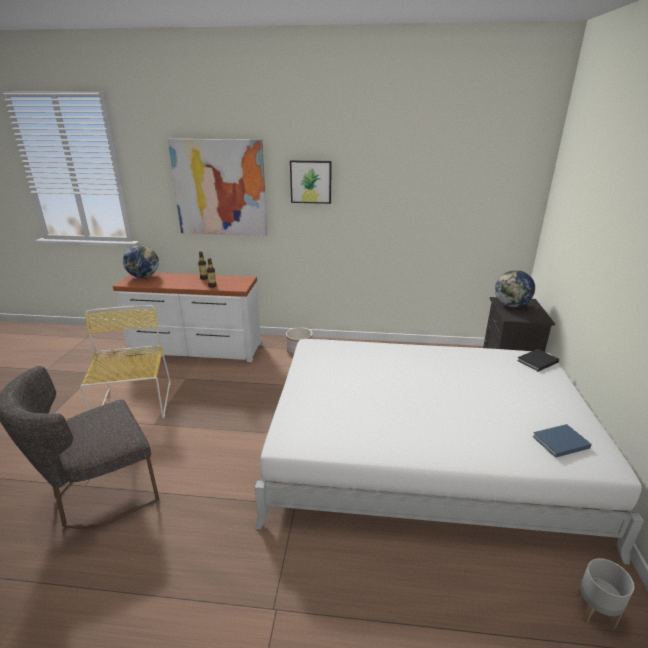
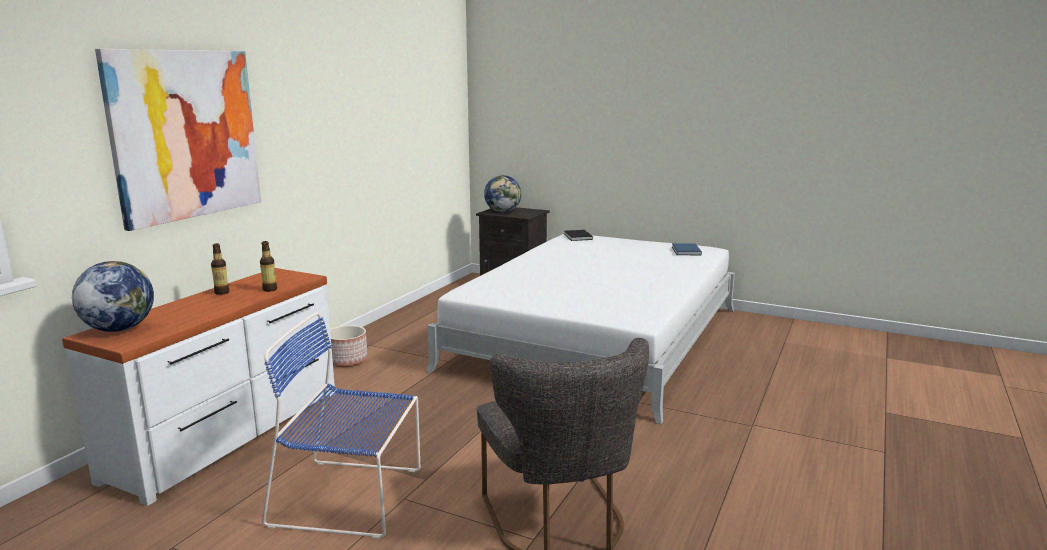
camera: 70 degrees left, 10 degrees down
yellow chair [80,305,171,418] -> blue chair [262,312,420,539]
picture [290,160,332,204] -> none
grey planter [576,558,634,629] -> none

